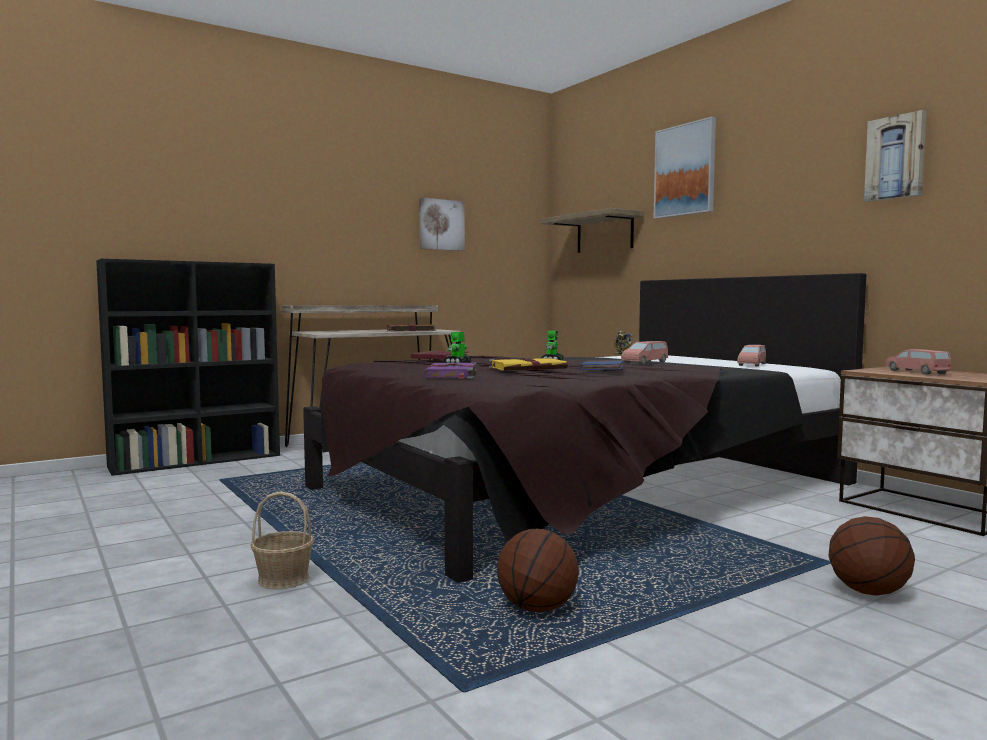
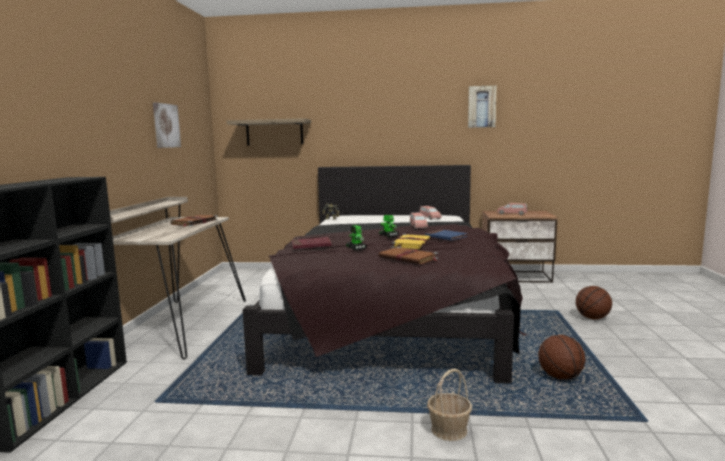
camera: 50 degrees left, 5 degrees up
purple book [423,362,477,379] -> brown book [379,247,439,264]
picture [654,117,716,219] -> none

